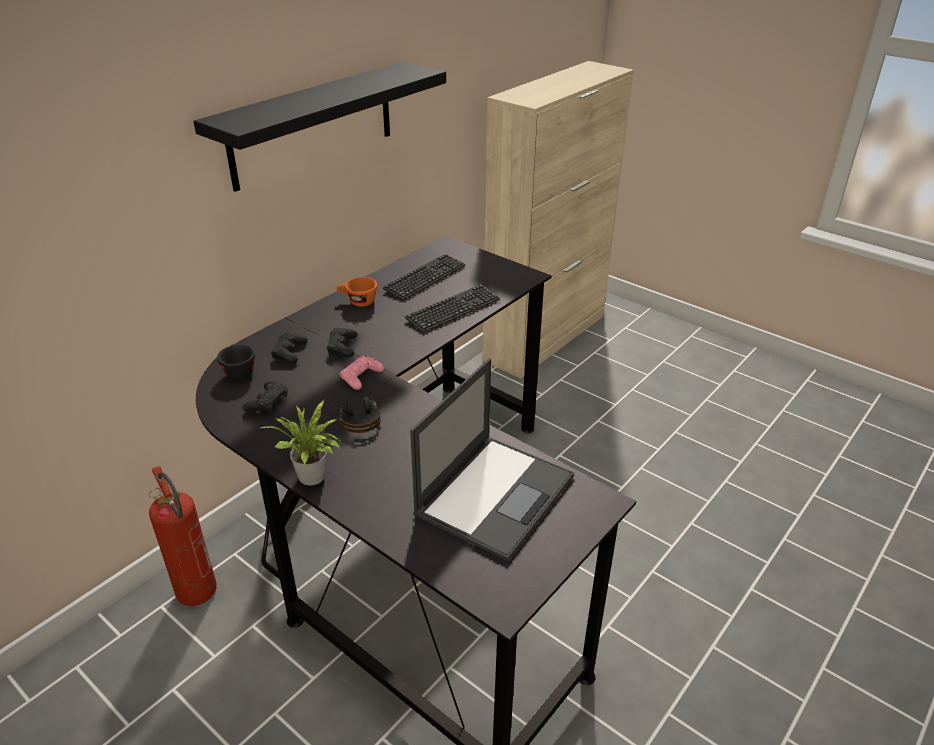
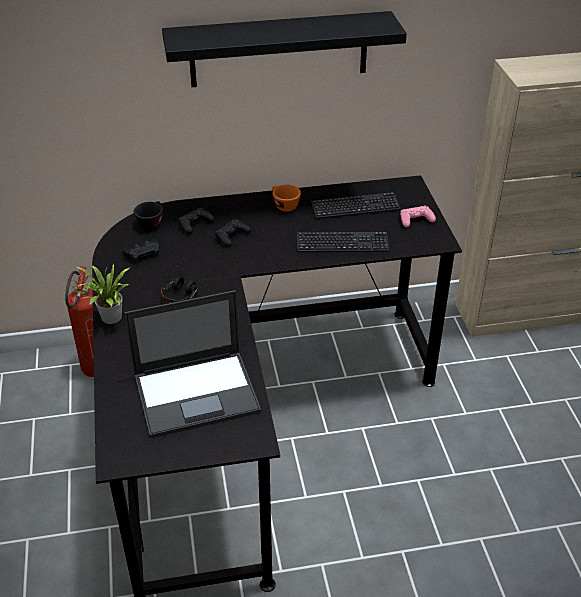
camera: 40 degrees right, 5 degrees up
pink game controller [340,356,384,390] -> pink game controller moved to [400,206,436,227]

